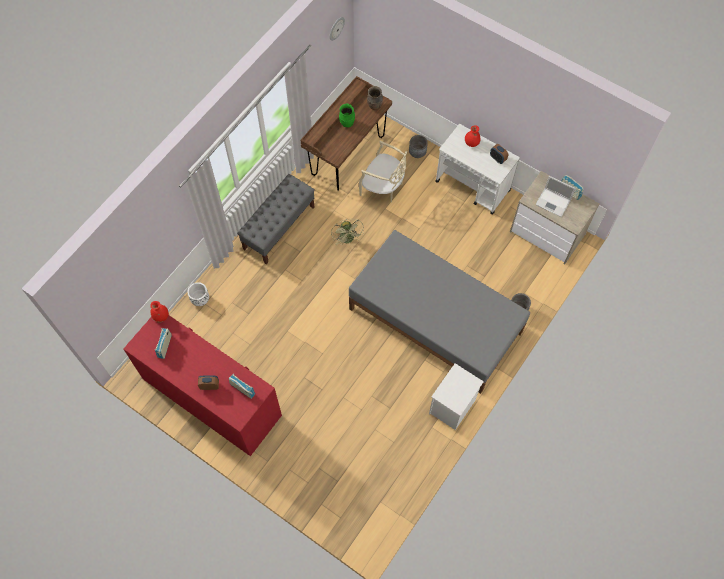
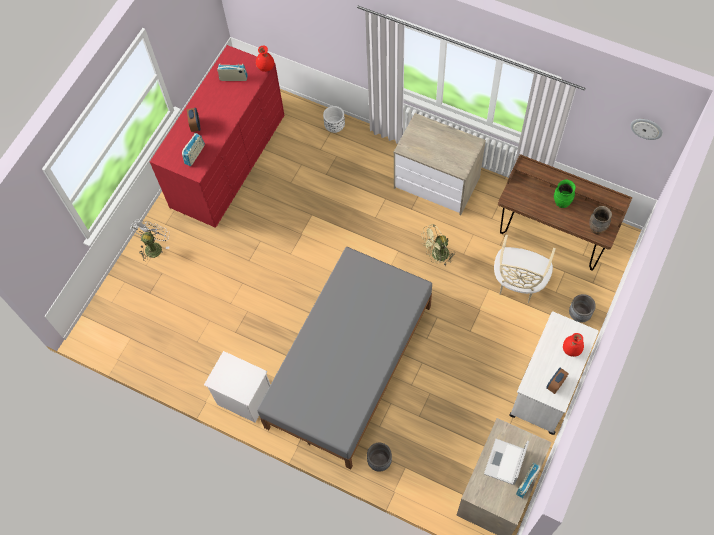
camera: 85 degrees right, 0 degrees up
grey bench [237,174,315,265] -> dresser [394,113,486,215]
none -> white fan [130,220,170,261]

